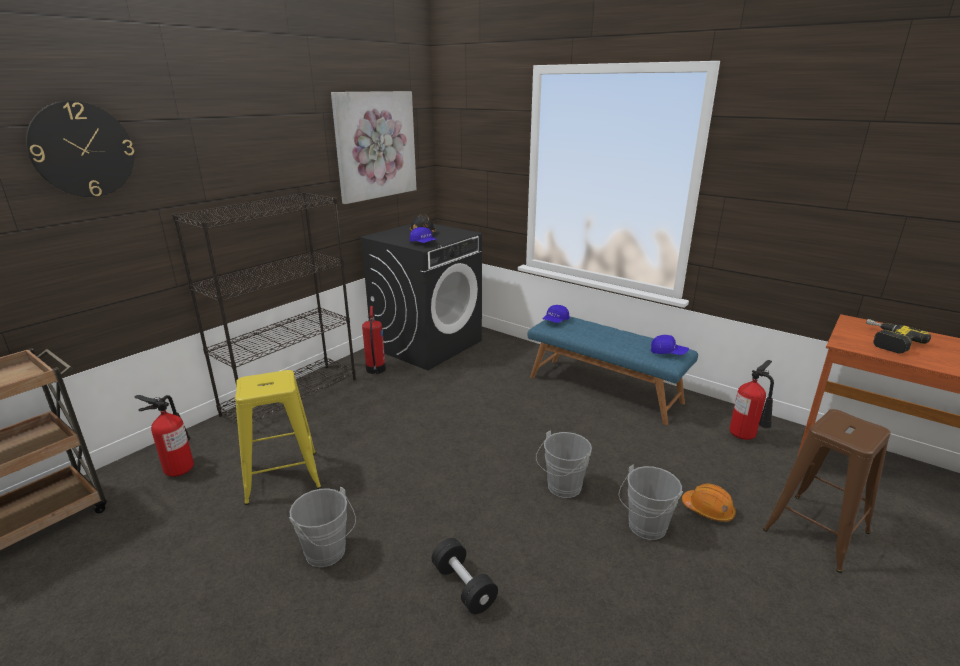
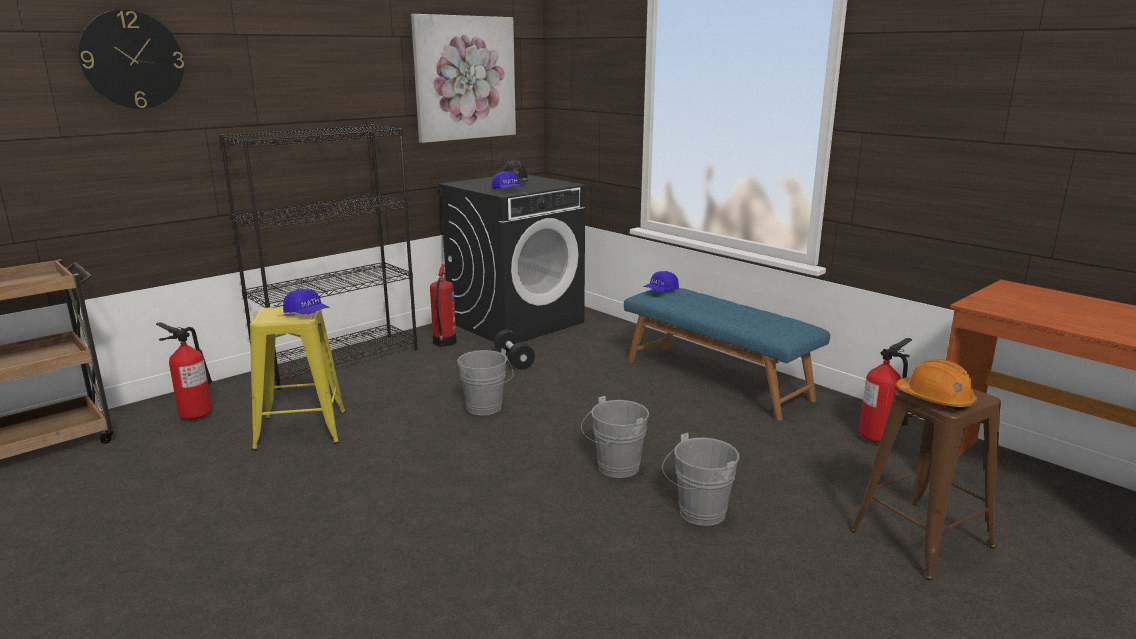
camera: 10 degrees right, 5 degrees down
grey bucket [289,486,356,567] -> grey bucket moved to [457,348,513,415]
black dumbbell [432,538,498,614] -> black dumbbell moved to [494,330,535,370]
blue cap [651,335,689,355] -> blue cap moved to [283,289,330,315]
orange hard hat [682,484,736,522] -> orange hard hat moved to [896,359,977,410]
power drill [866,319,931,354] -> none

